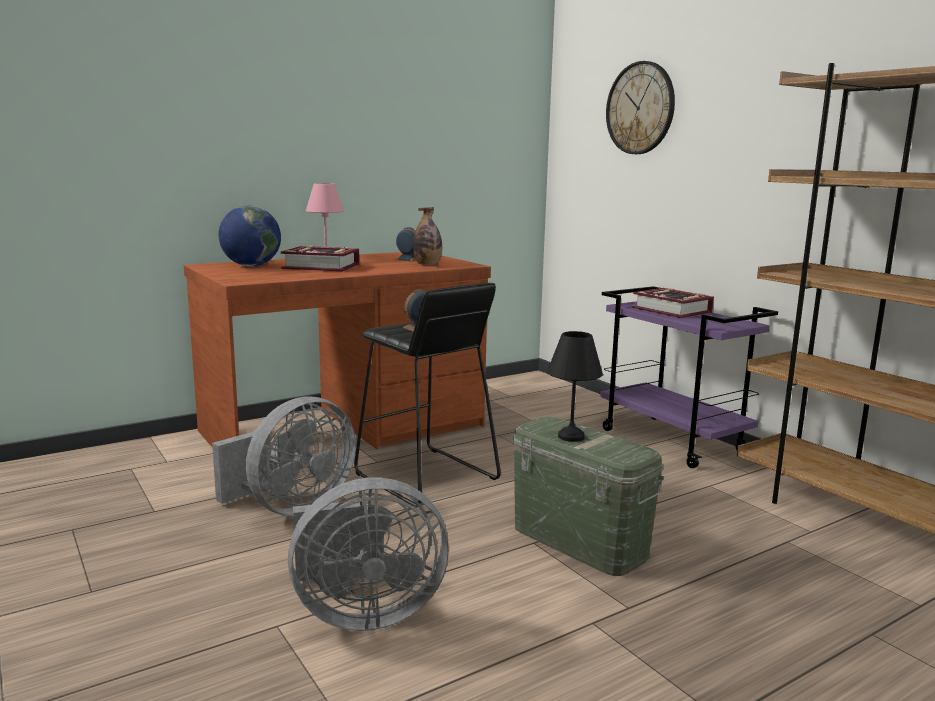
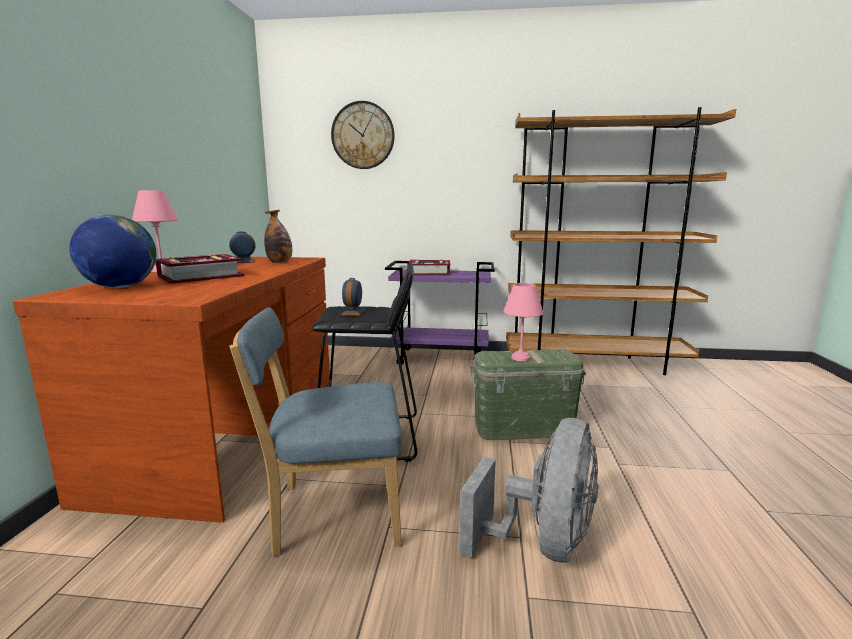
camera: 50 degrees left, 0 degrees up
grey fan [212,396,356,517] -> blue chair [229,307,402,556]
black table lamp [547,331,603,442] -> pink table lamp [503,283,543,361]

